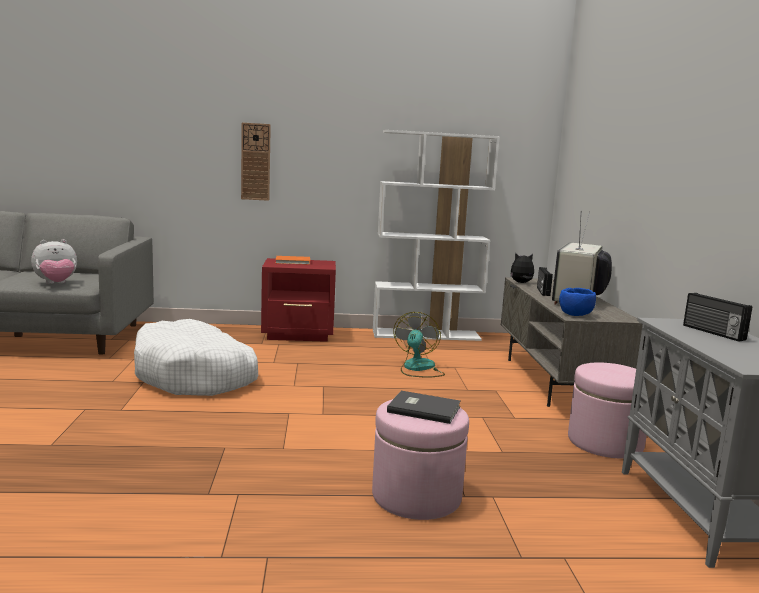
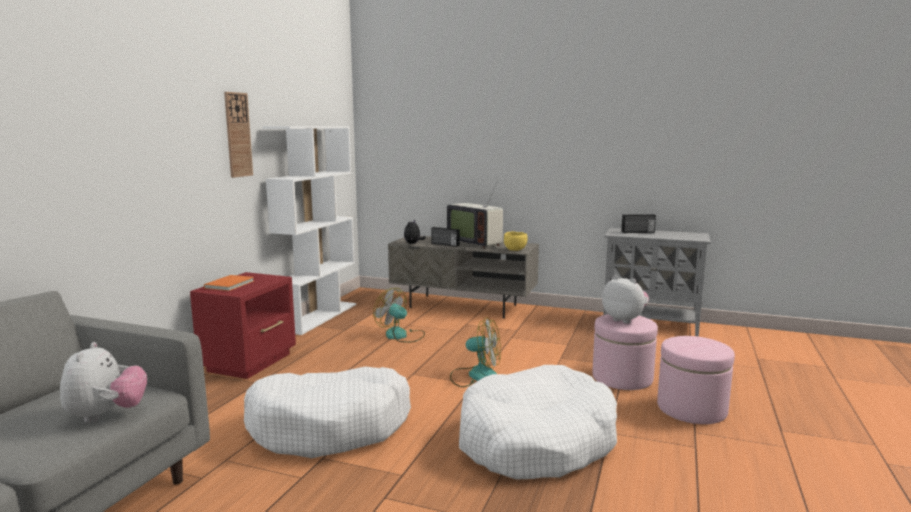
camera: 65 degrees left, 0 degrees up
wall clock [241,123,271,201] -> wall clock moved to [224,92,253,178]
grey book [387,391,460,424] -> plush toy [602,275,649,324]
blue bowl [559,288,596,316] -> yellow bowl [504,231,528,251]
pink ottoman [568,362,647,458] -> pink ottoman moved to [657,336,735,424]
none -> fan [450,318,501,387]
none -> white dog bed [459,365,617,480]

